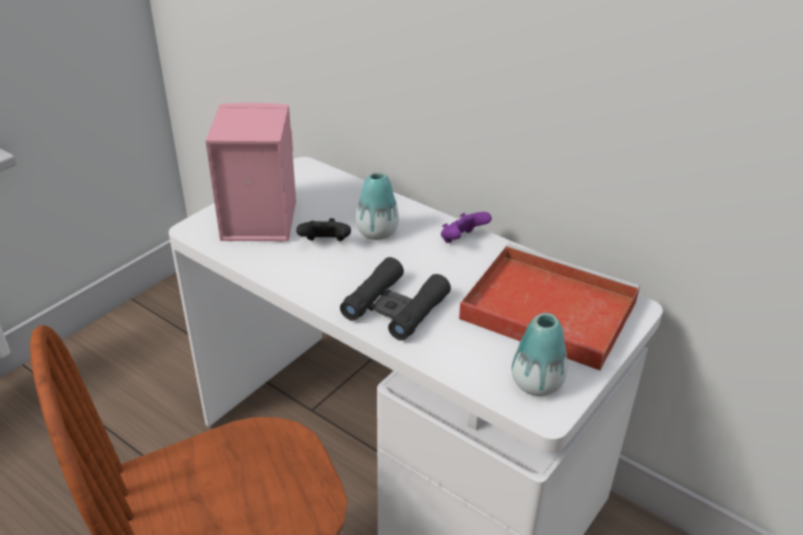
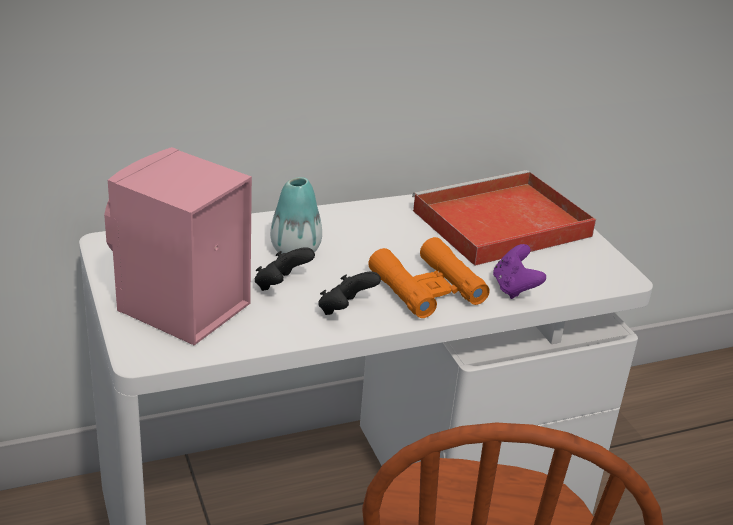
camera: 60 degrees left, 5 degrees down
black binoculars [340,257,451,340] -> orange binoculars [368,237,490,318]
purple game controller [441,212,492,243] -> purple game controller moved to [493,244,546,299]
vase [511,313,568,396] -> none
none -> black game controller [319,271,381,315]

